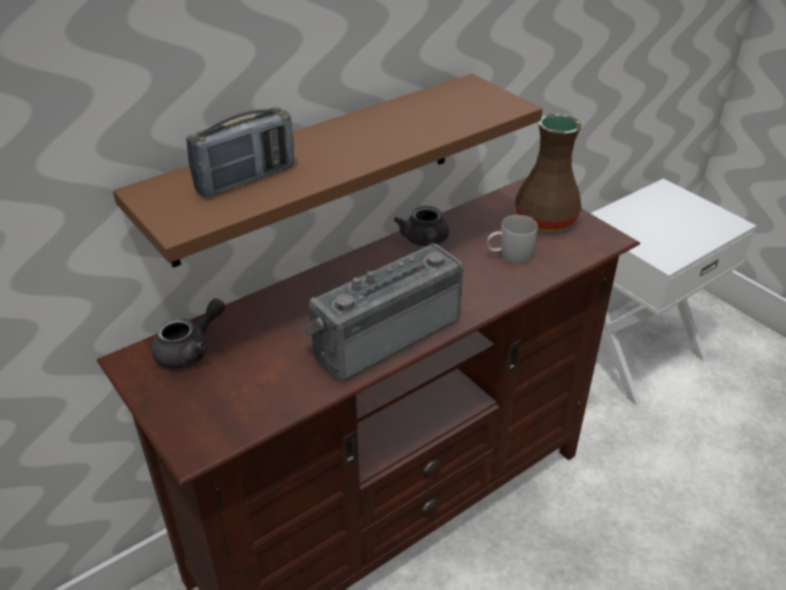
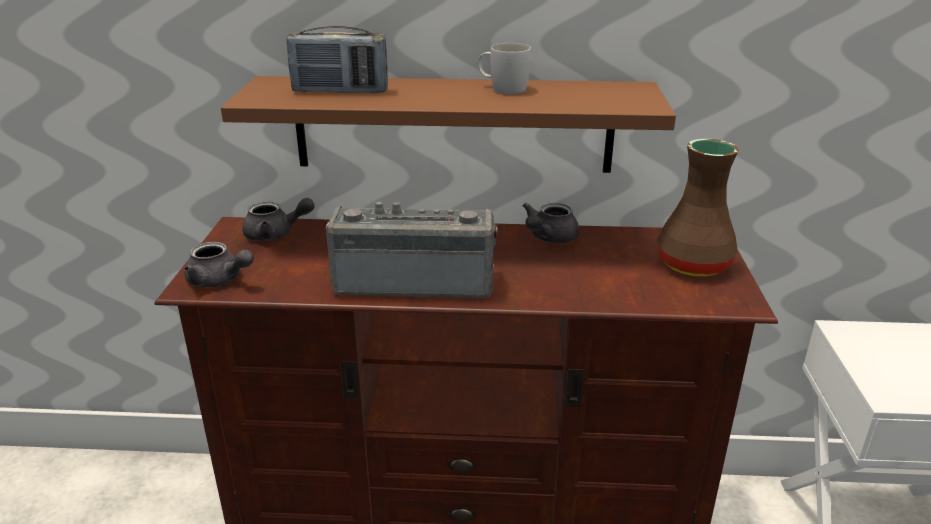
camera: 40 degrees right, 10 degrees down
white mug [487,215,538,264] -> white mug moved to [478,43,531,94]
none -> grey teapot [184,242,254,287]

